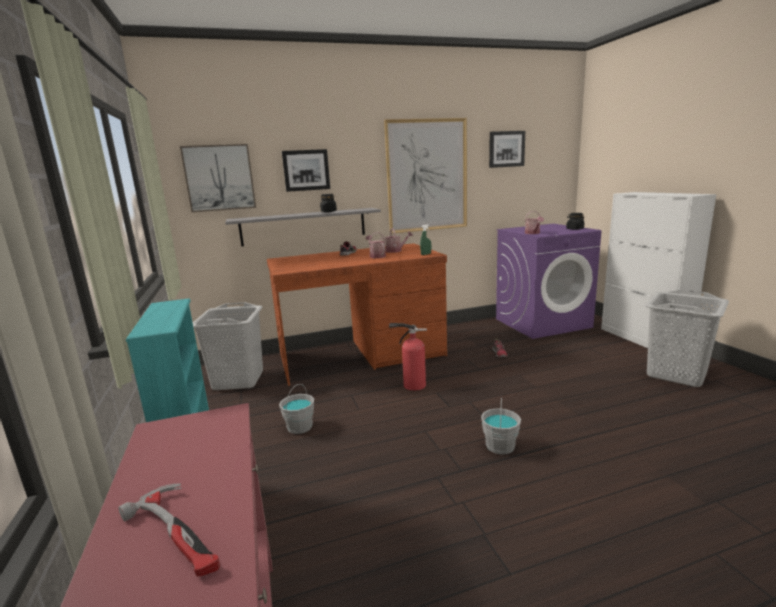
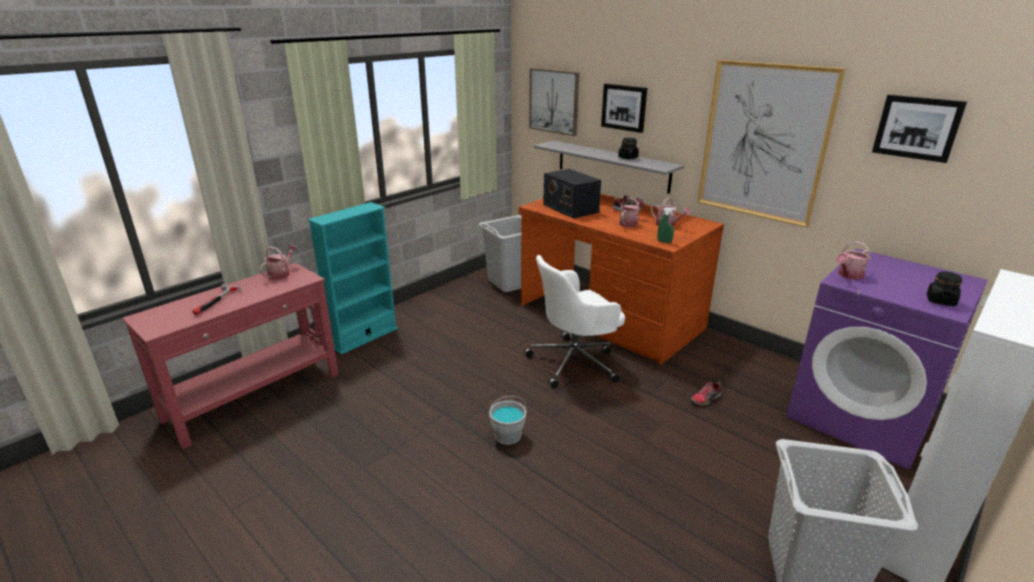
camera: 60 degrees right, 10 degrees up
grey bucket [279,384,314,434] -> none
fire extinguisher [389,323,427,391] -> white office chair [524,255,625,388]
none -> watering can [260,245,297,280]
none -> radio [543,169,601,218]

